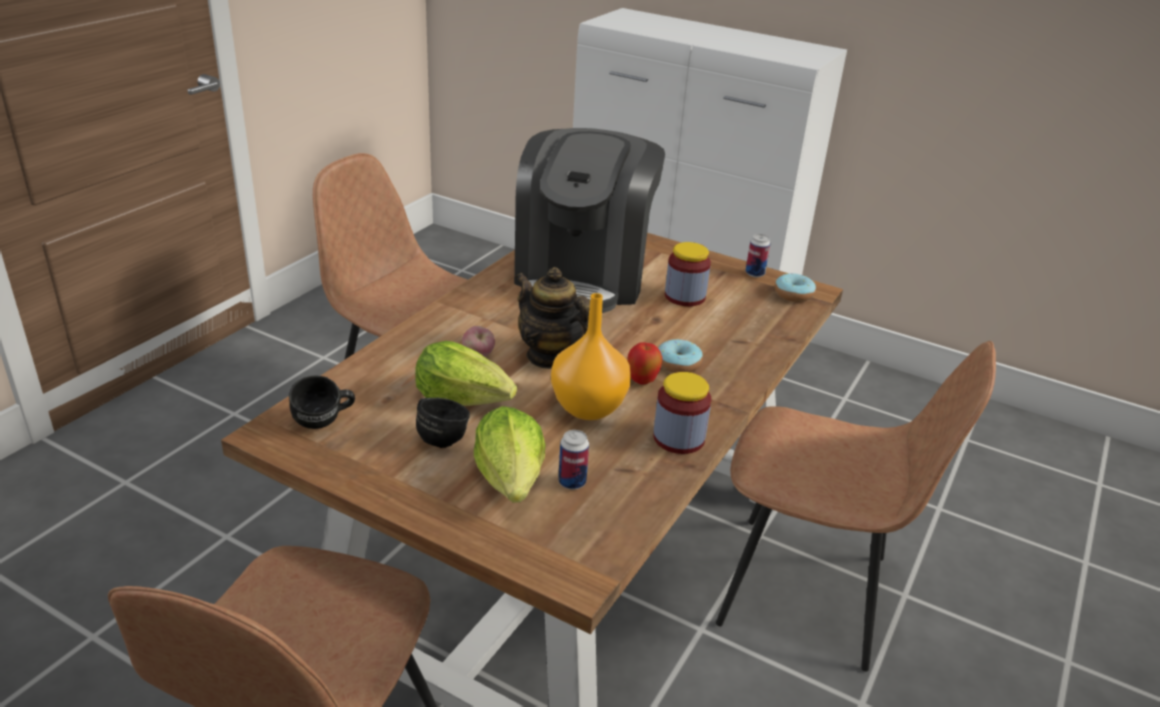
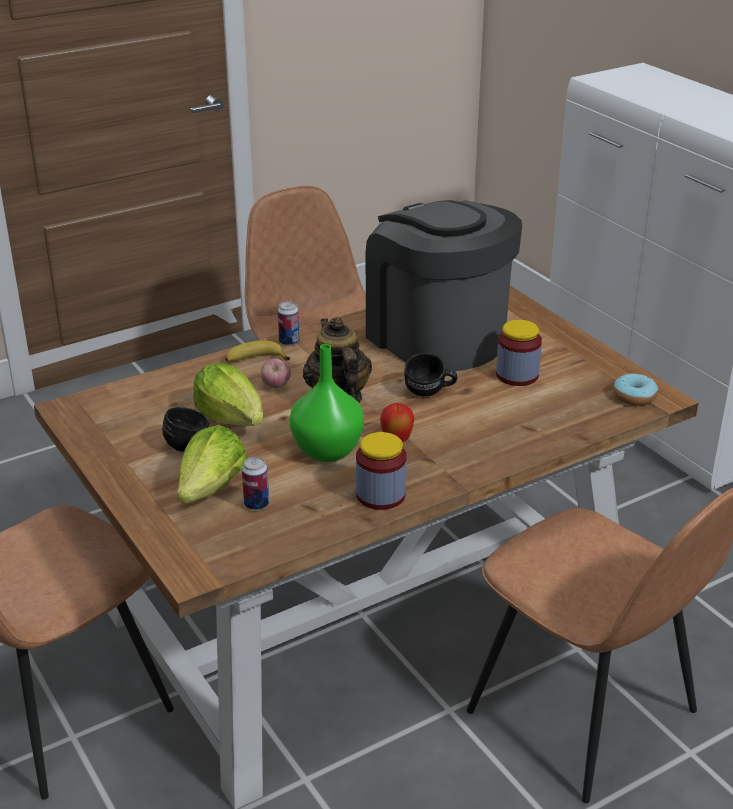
camera: 30 degrees right, 0 degrees up
black mug [289,375,355,429] -> black mug moved to [404,353,457,396]
coffee machine [514,128,665,313] -> coffee machine turned 105 degrees clockwise [365,200,522,371]
orange vase [551,293,631,420] -> green vase [290,344,364,462]
donut [658,339,703,373] -> none
can [746,234,770,277] -> can moved to [278,301,299,346]
none -> banana [225,341,290,361]

